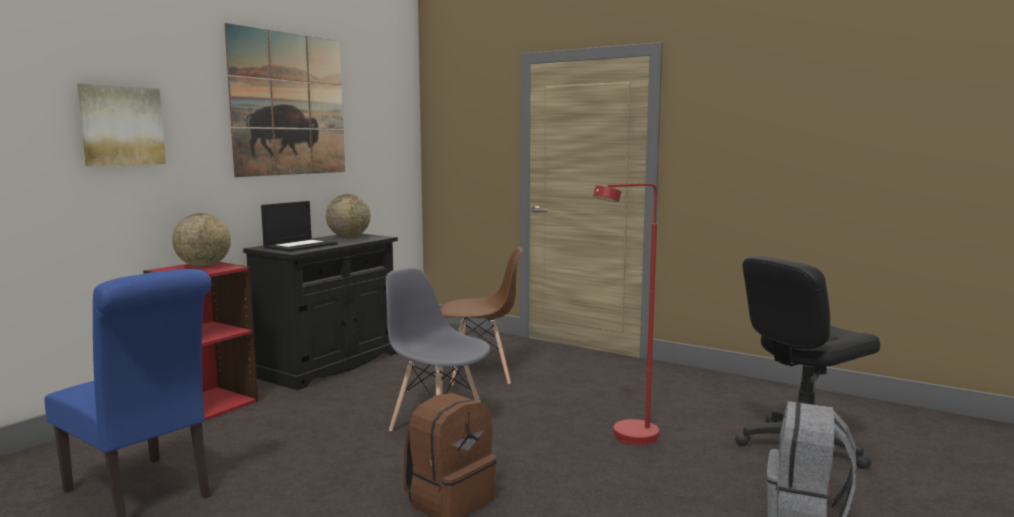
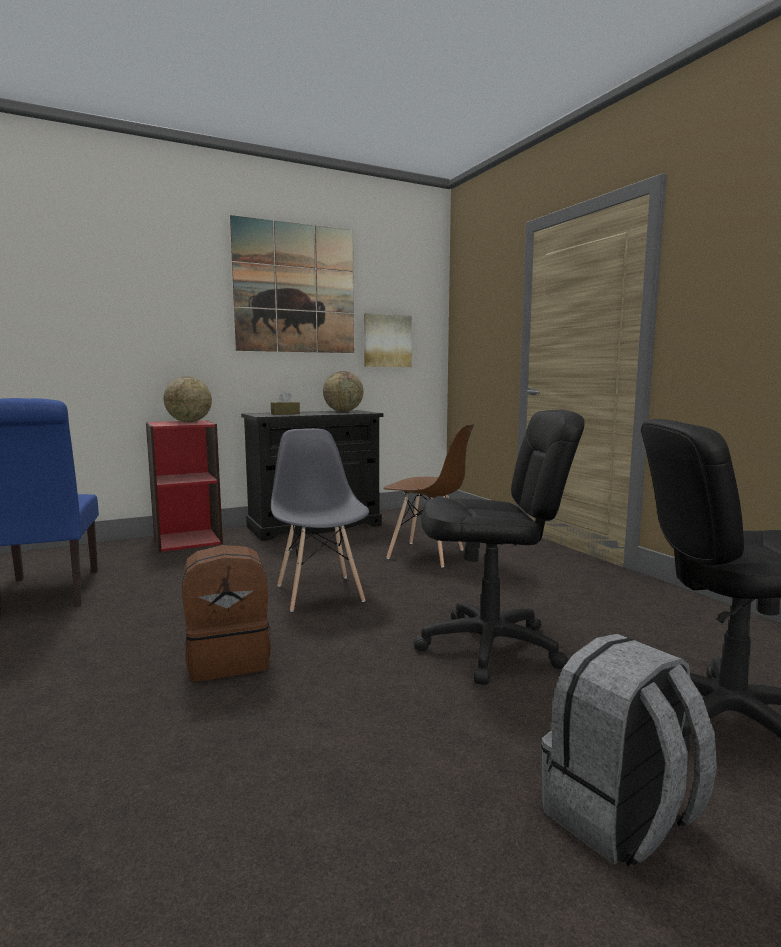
camera: 30 degrees right, 0 degrees up
picture [77,83,166,166] -> picture moved to [364,313,412,367]
laptop [261,201,338,252] -> brown tissue box [271,391,300,415]
red floor lamp [593,183,659,445] -> black office chair [414,410,585,685]

